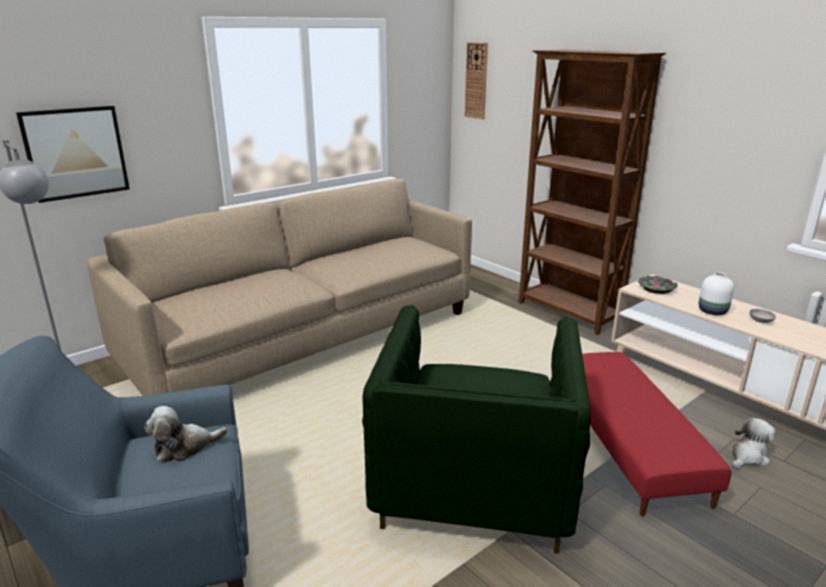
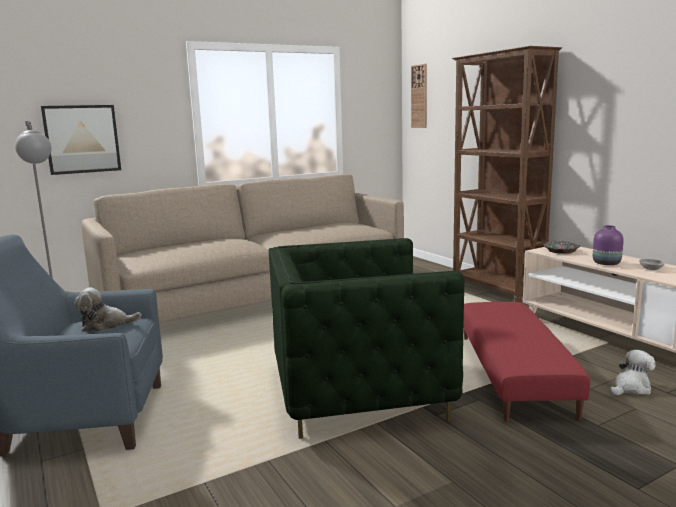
camera: 10 degrees right, 10 degrees down
green armchair [362,305,591,554] -> green armchair turned 60 degrees clockwise [269,238,464,439]
white vase [699,272,734,315] -> purple vase [593,225,624,265]

